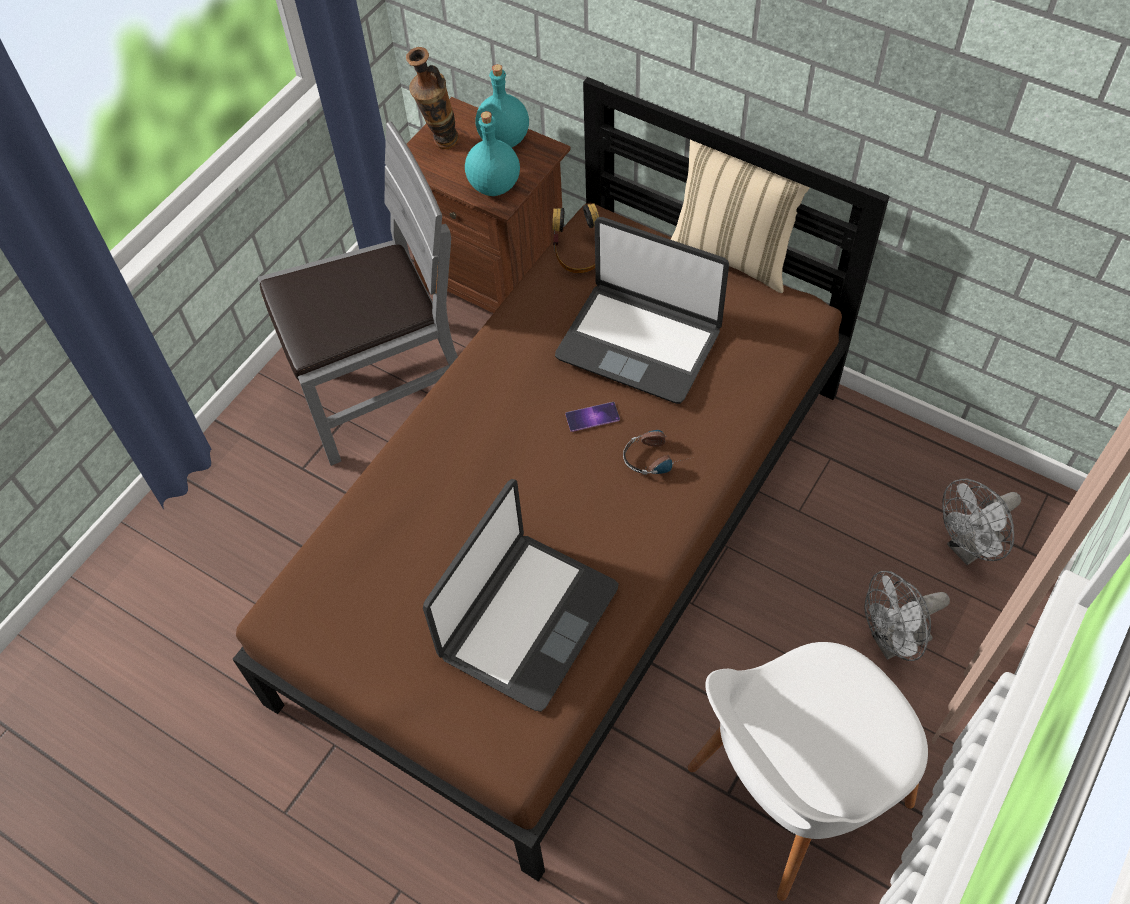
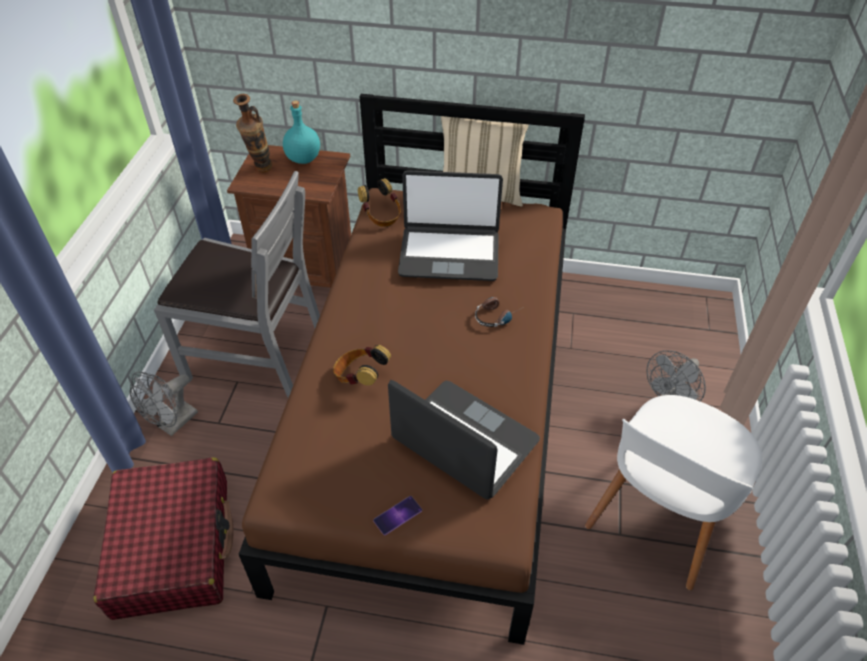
camera: 25 degrees left, 10 degrees down
grey chair [257,122,458,466] -> grey chair turned 60 degrees clockwise [154,171,320,398]
laptop [423,479,619,712] -> laptop turned 60 degrees counterclockwise [388,380,540,499]
turquoise bottle [465,111,520,196] -> none
phone [565,402,620,432] -> phone moved to [373,496,422,535]
grey fan [942,479,1021,565] -> grey fan moved to [130,372,198,436]
none -> red suitcase [93,457,234,620]
none -> headphones [333,345,391,386]

